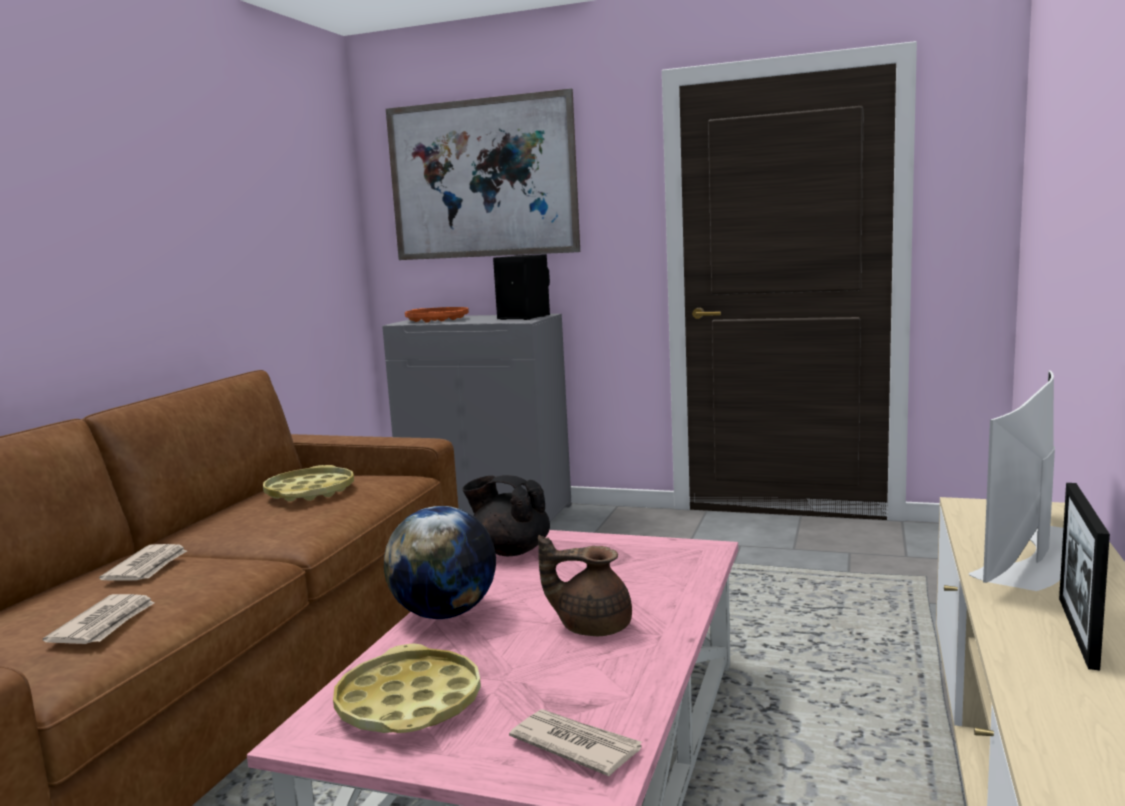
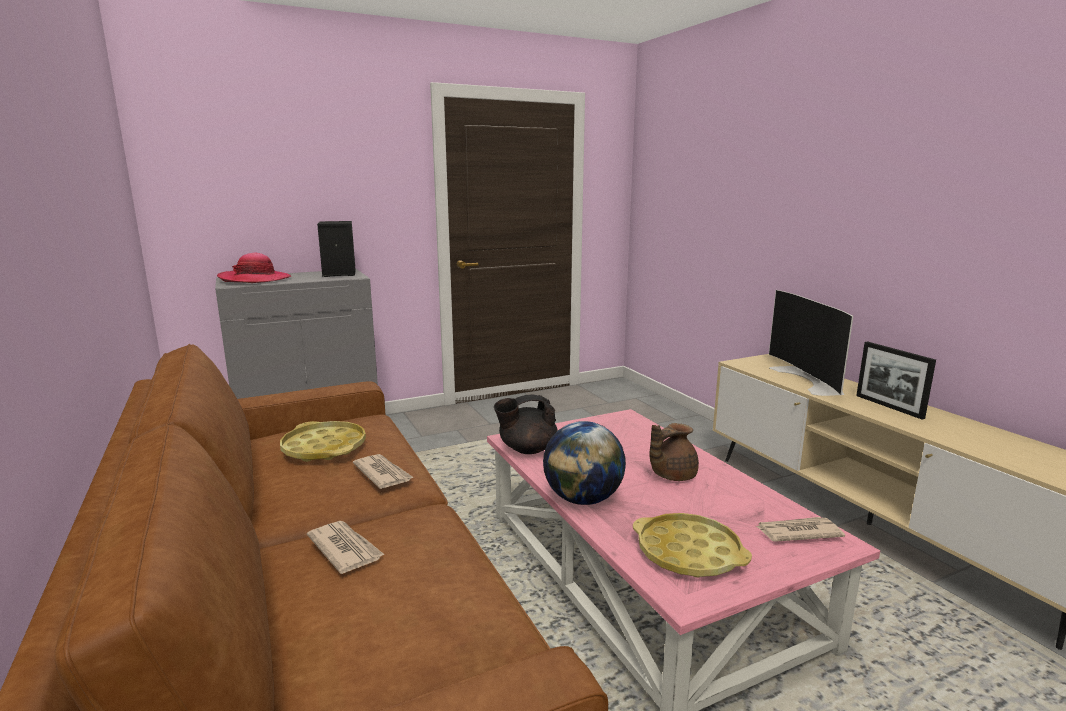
camera: 45 degrees left, 5 degrees up
newspaper [43,594,155,644] -> newspaper moved to [353,454,414,489]
picture [386,89,580,260] -> none
orange tray [405,307,469,322] -> hat [217,253,291,283]

